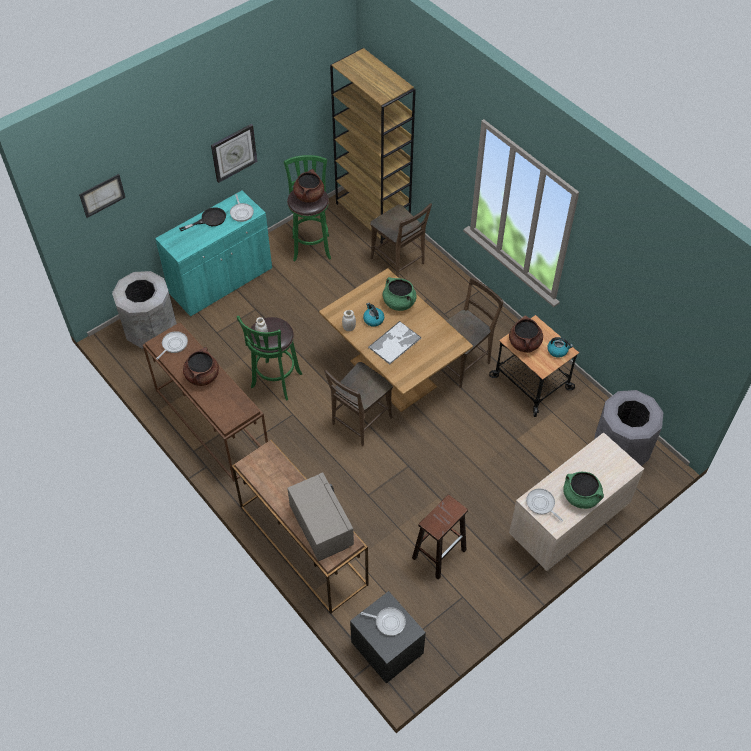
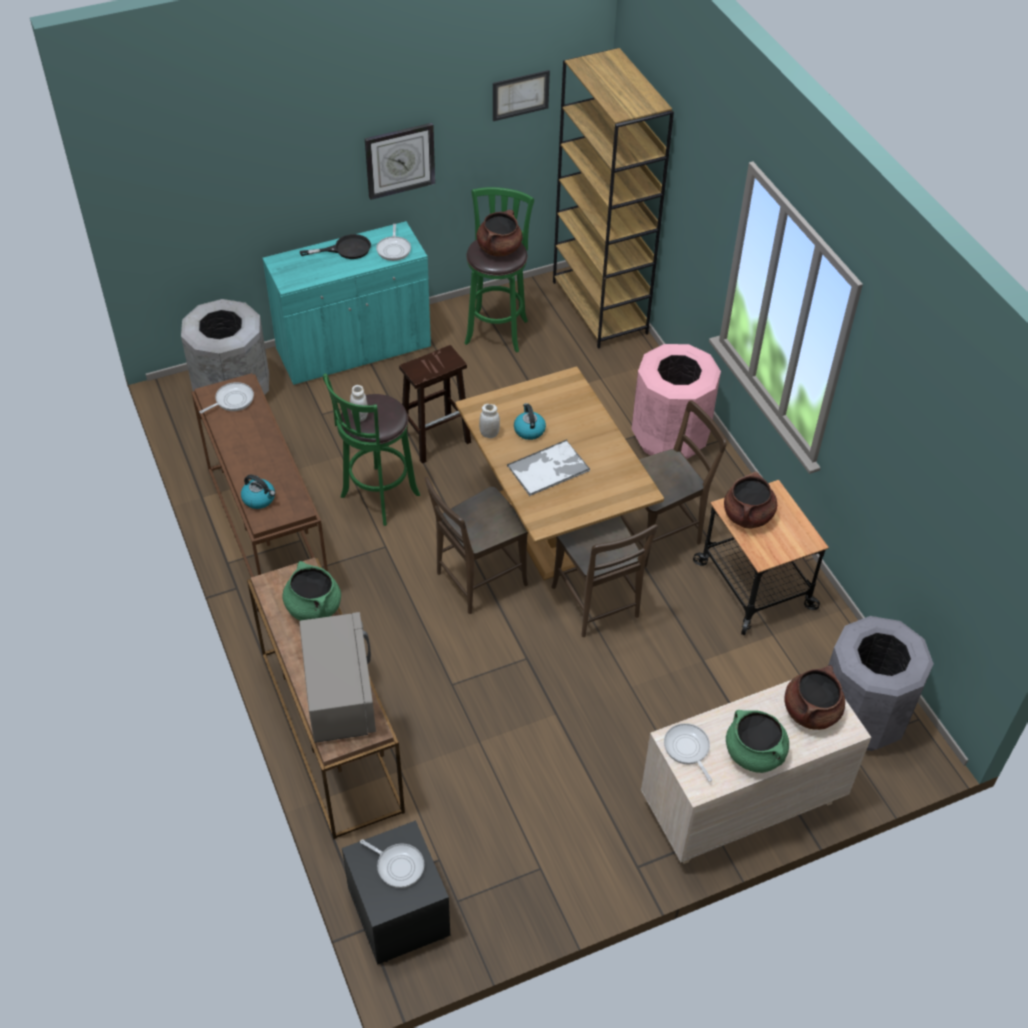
camera: 15 degrees right, 5 degrees down
picture [79,174,126,218] -> picture moved to [493,70,550,121]
brown cooking pot [183,347,219,386] -> brown cooking pot moved to [784,665,845,730]
brown chair [370,203,432,278] -> brown chair moved to [552,516,658,637]
green cooking pot [383,277,417,311] -> green cooking pot moved to [283,561,341,621]
brown stool [412,494,468,580] -> brown stool moved to [399,345,471,464]
kettle [547,337,573,358] -> kettle moved to [241,475,275,509]
none -> pink trash can [632,344,721,459]

